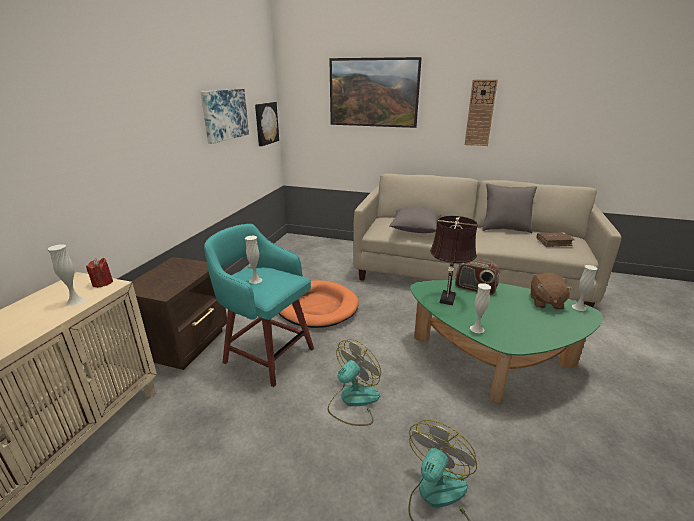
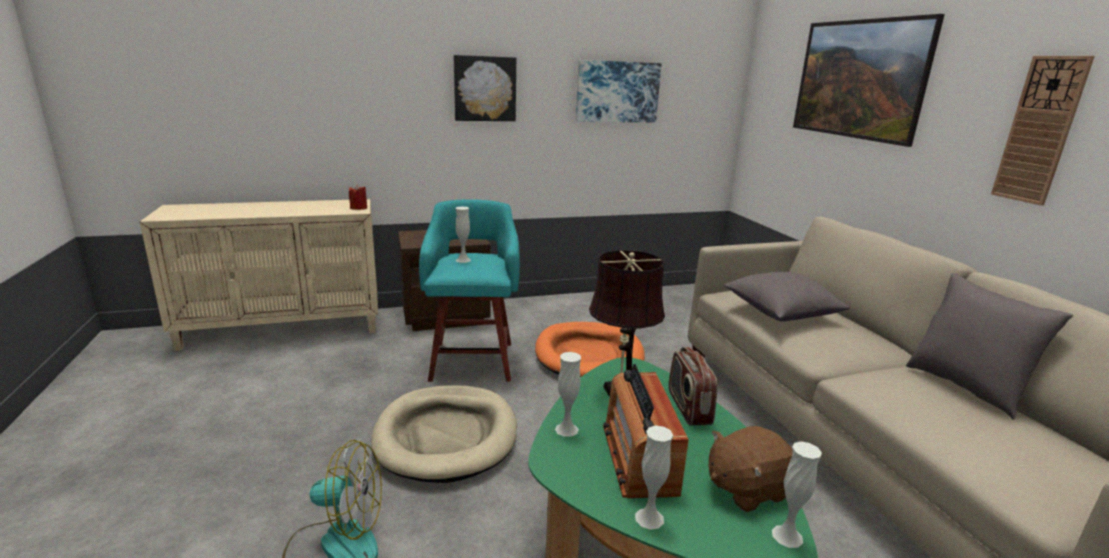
camera: 55 degrees right, 5 degrees down
white vase [48,244,85,306] -> white vase moved to [635,426,673,530]
picture [255,102,279,146] -> picture moved to [454,55,516,121]
fan [328,339,381,426] -> beige dog bed [371,385,517,483]
brown book [536,232,575,247] -> none
none -> radio [603,364,689,498]

